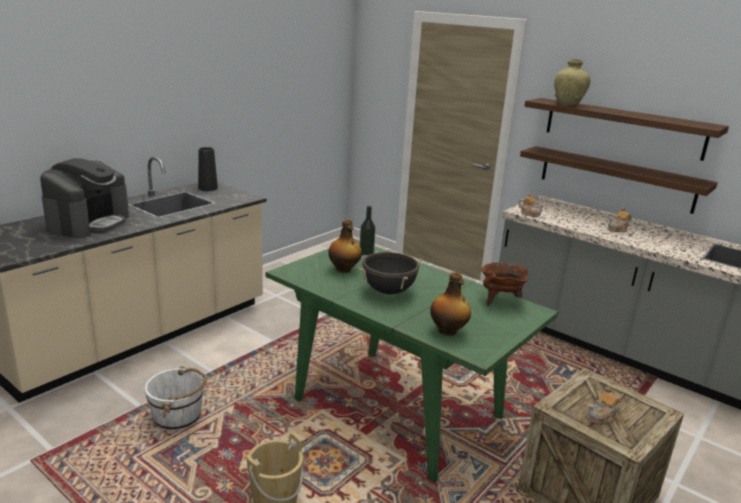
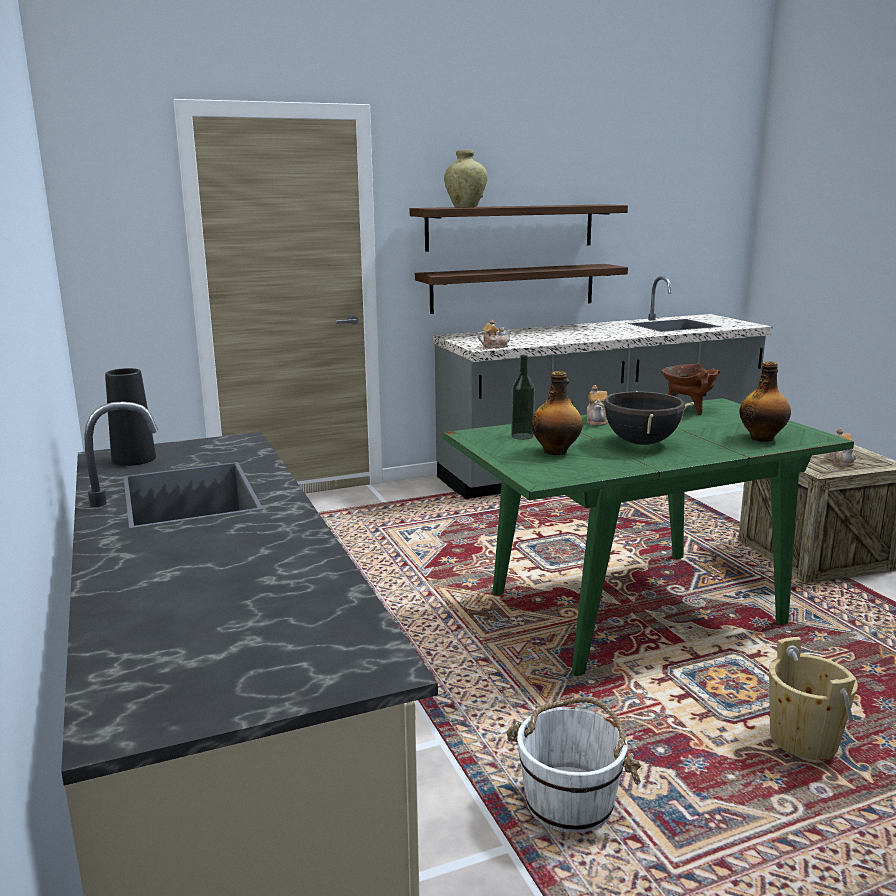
camera: 60 degrees left, 5 degrees down
coffee machine [40,158,129,238] -> none
teapot [607,207,632,232] -> teapot moved to [587,385,608,426]

